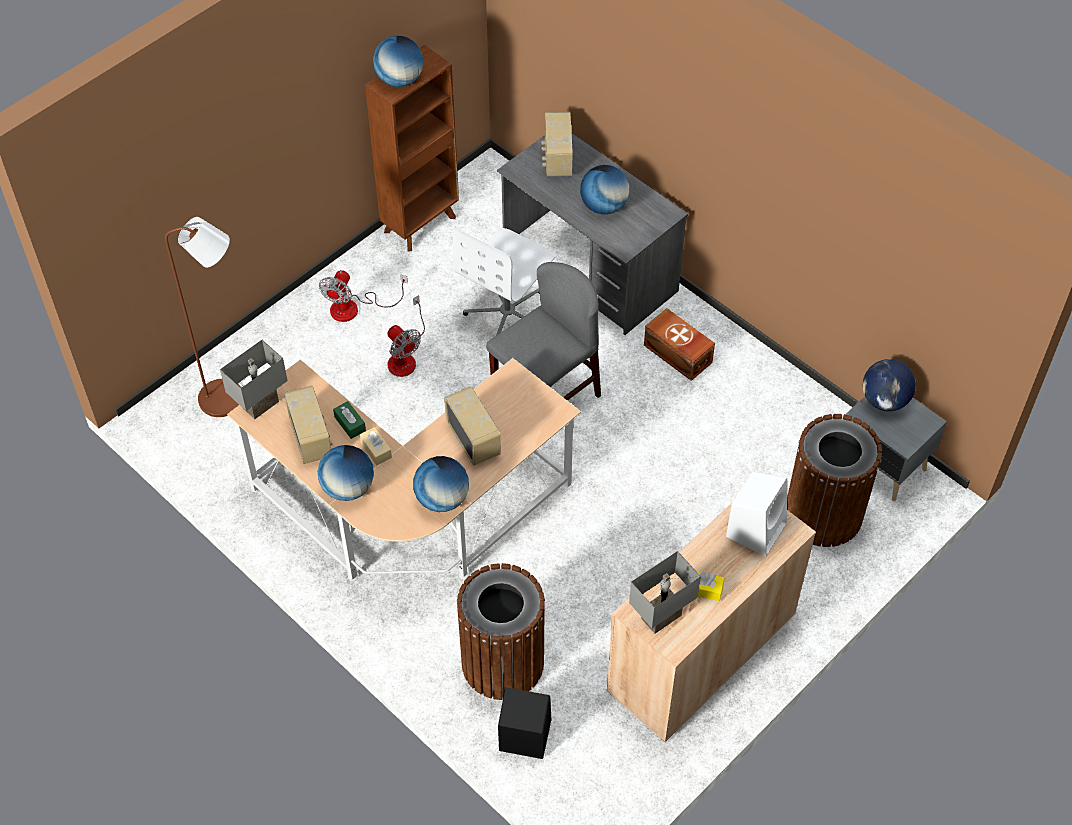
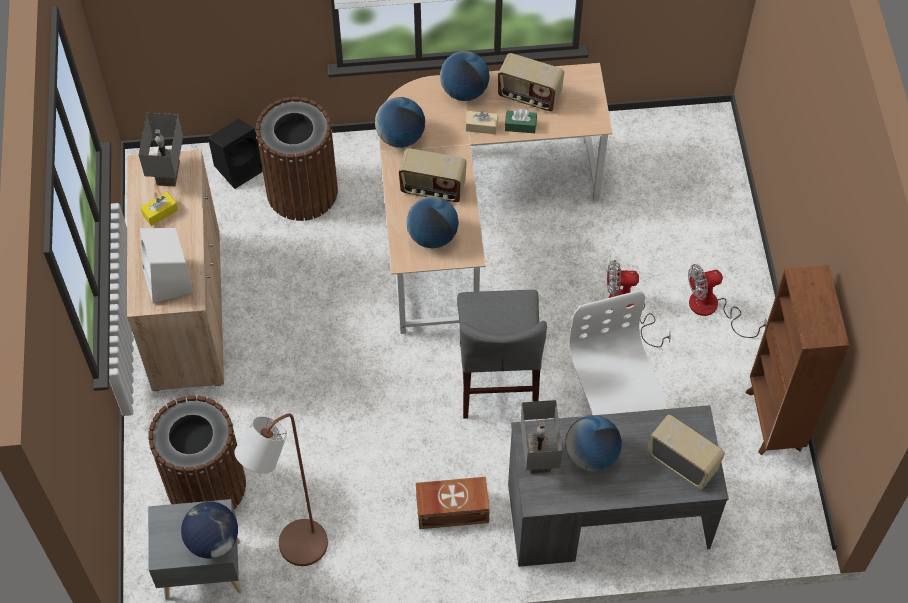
camera: 130 degrees right, 5 degrees up
brown floor lamp [165,217,241,417] -> brown floor lamp moved to [234,413,328,566]
grey table lamp [220,340,288,419] -> grey table lamp moved to [521,400,562,474]
fan [319,270,408,322] -> fan turned 75 degrees counterclockwise [688,264,767,338]
globe [373,36,423,87] -> globe moved to [406,196,459,248]

